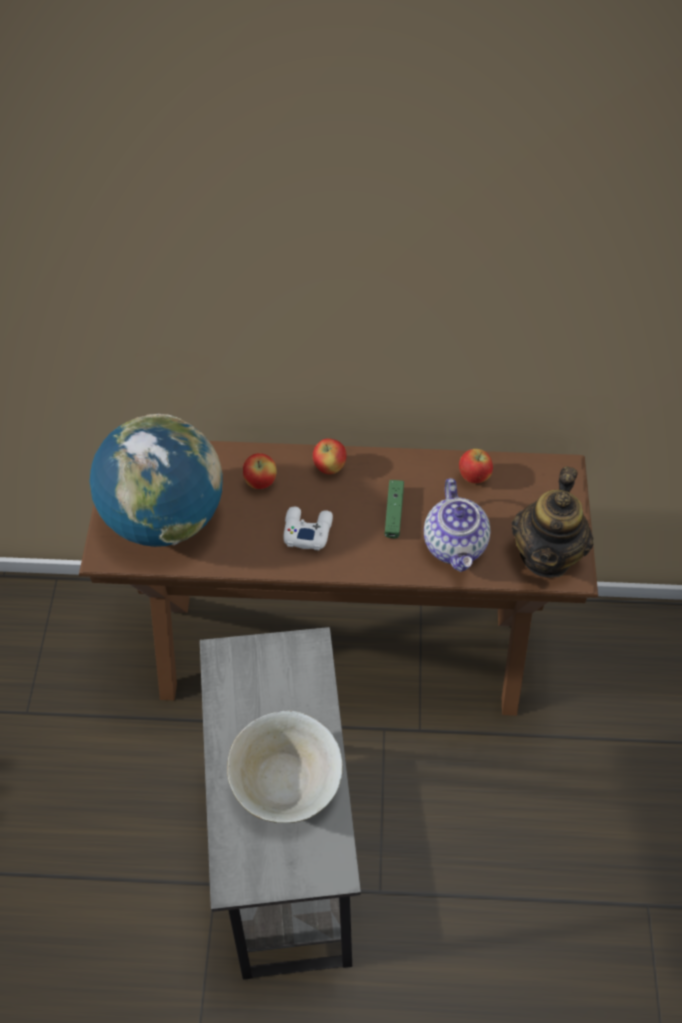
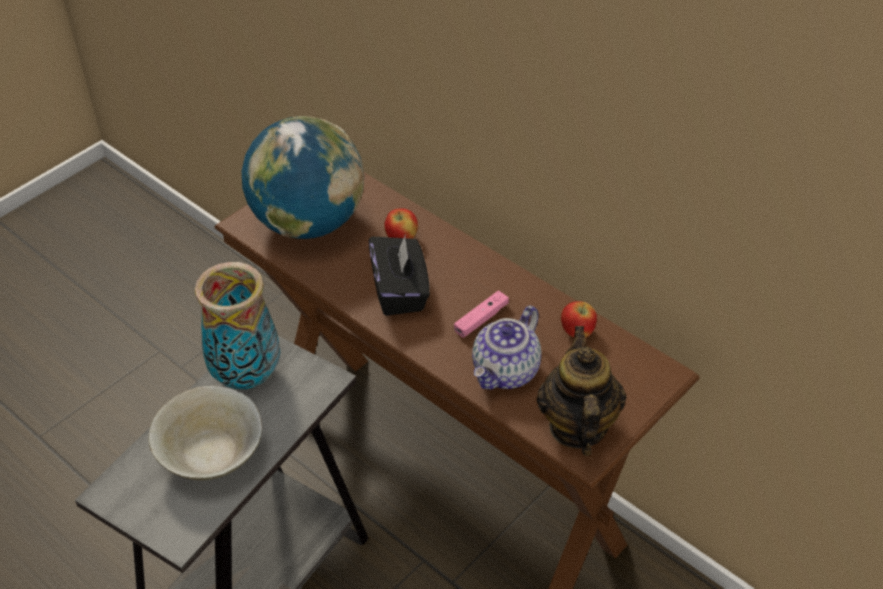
camera: 40 degrees right, 10 degrees down
white game controller [283,507,333,551] -> black tissue box [369,234,430,316]
apple [313,438,347,474] -> none
green game controller [385,480,404,538] -> pink game controller [454,291,509,338]
teapot [511,466,594,578] -> teapot turned 120 degrees clockwise [537,326,626,456]
none -> vase [195,262,281,389]

